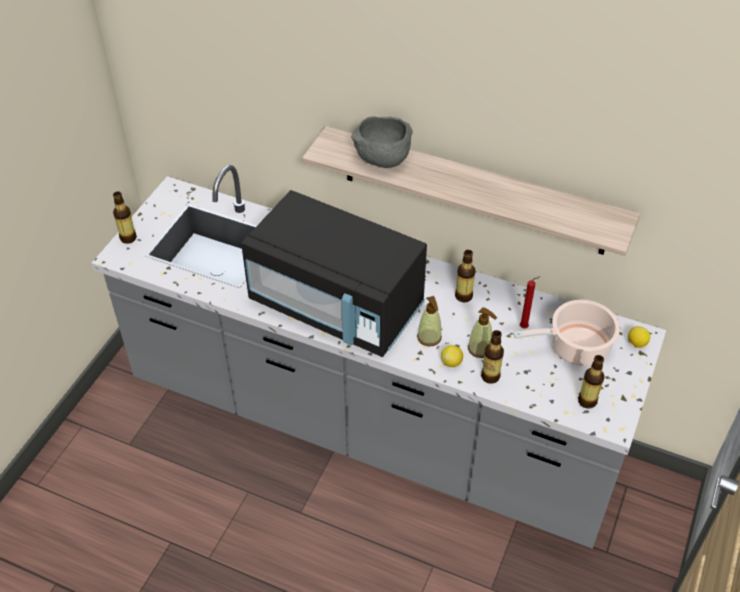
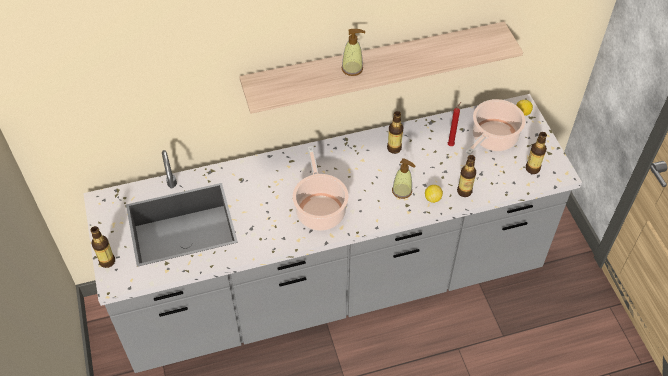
camera: 40 degrees left, 5 degrees up
black microwave [241,190,427,357] -> cooking pot [292,146,349,231]
grey bowl [351,116,413,168] -> none
soap dispenser [468,307,497,358] -> soap dispenser moved to [342,29,365,76]

